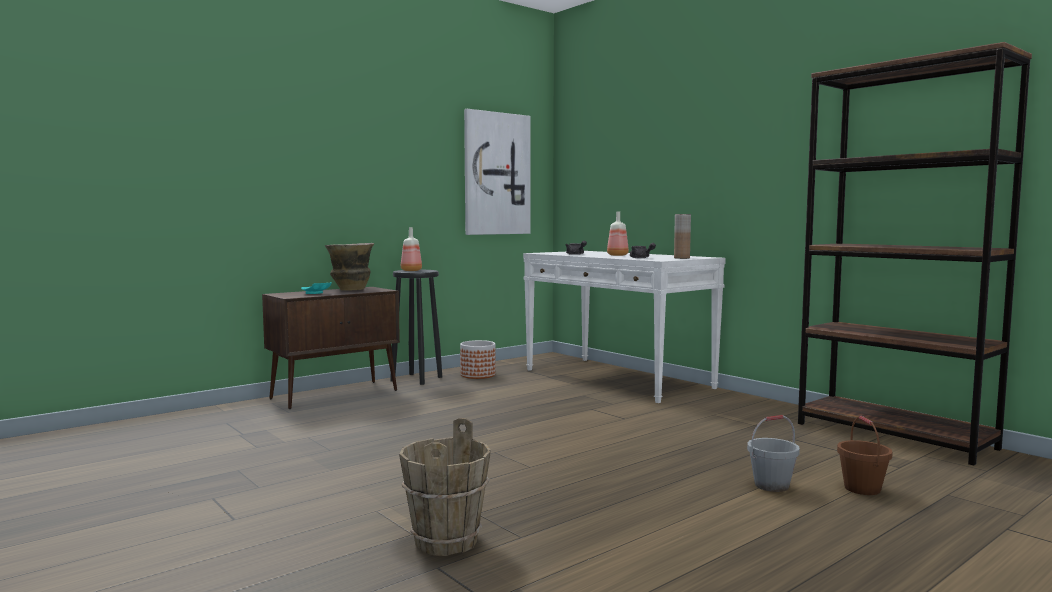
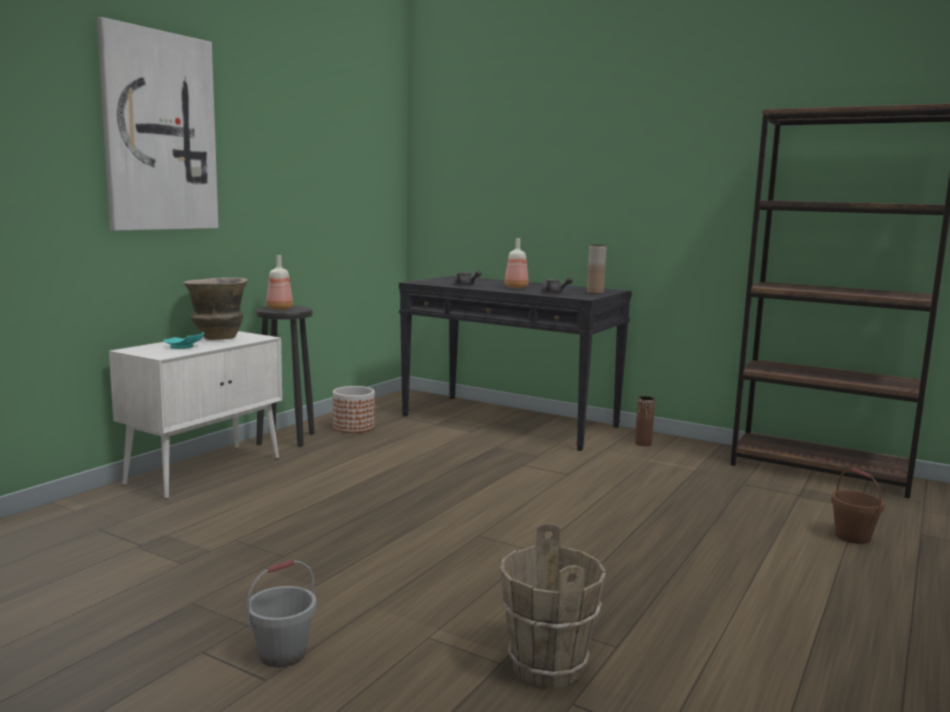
camera: 20 degrees left, 5 degrees up
brown cabinet [262,287,400,409] -> white cabinet [109,331,282,499]
picture [464,109,531,235] -> picture moved to [97,17,218,231]
white console table [523,251,726,403] -> black console table [399,276,632,451]
grey bucket [747,415,800,492] -> grey bucket moved to [246,560,316,667]
none -> brown vase [635,396,655,446]

